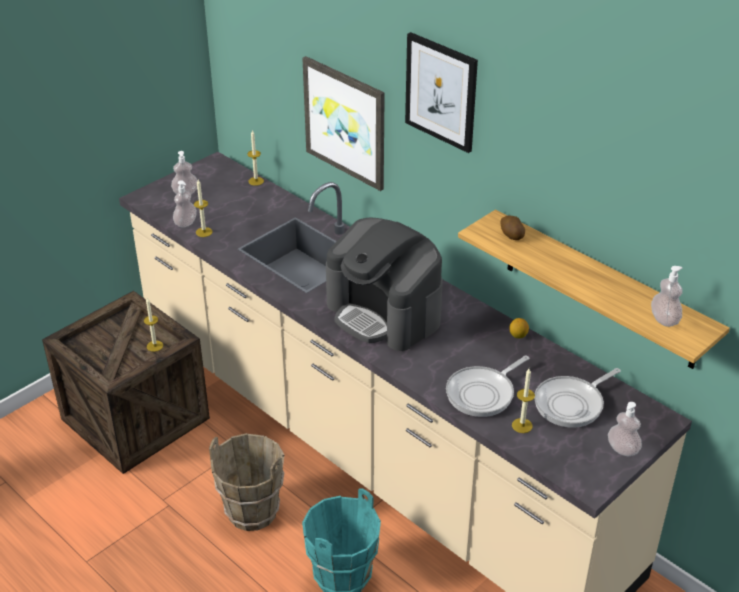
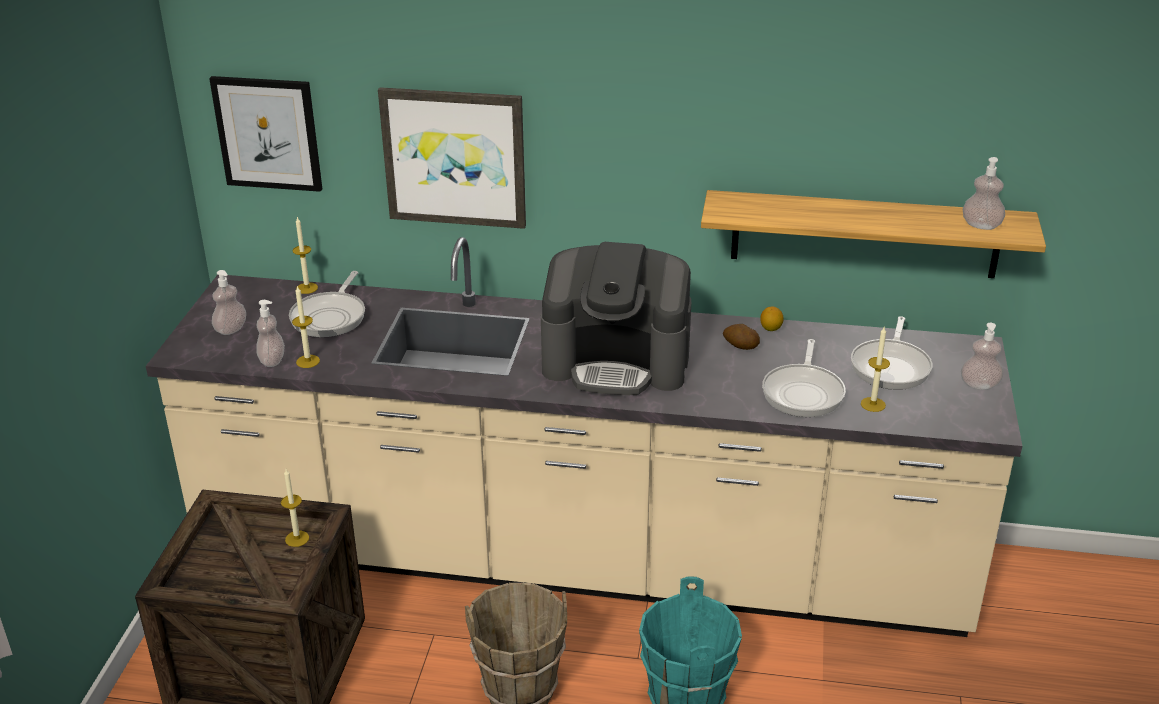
camera: 35 degrees left, 5 degrees down
picture [405,32,478,153] -> picture moved to [209,76,322,192]
potato [500,216,525,240] -> potato moved to [723,324,760,350]
none -> frying pan [289,271,365,337]

